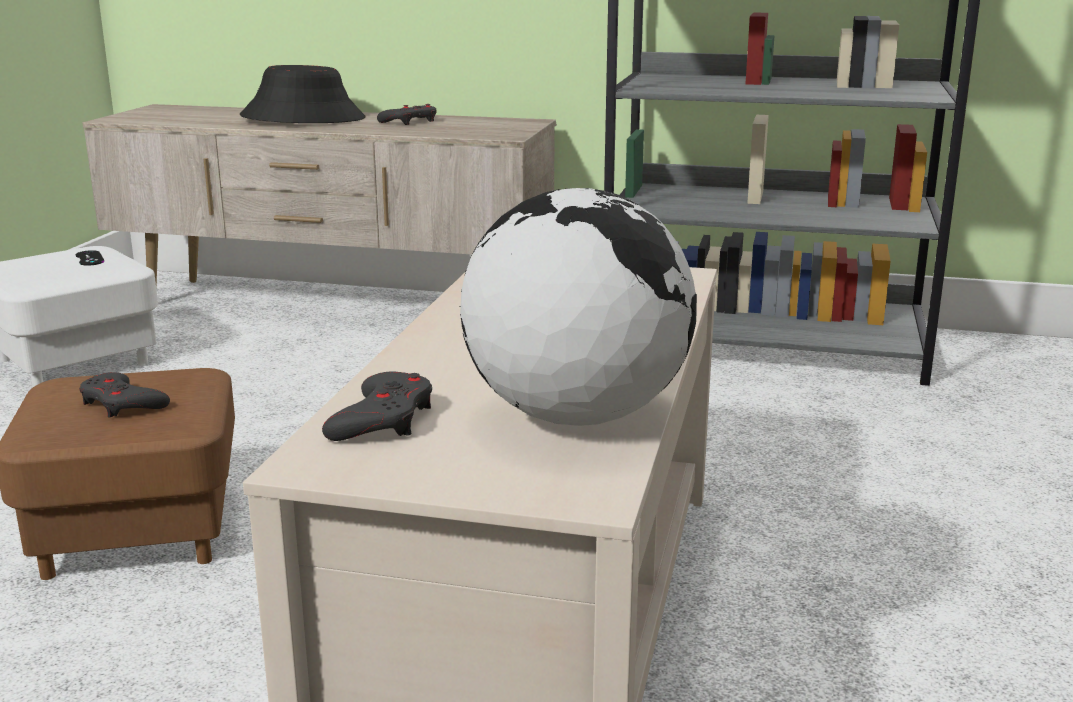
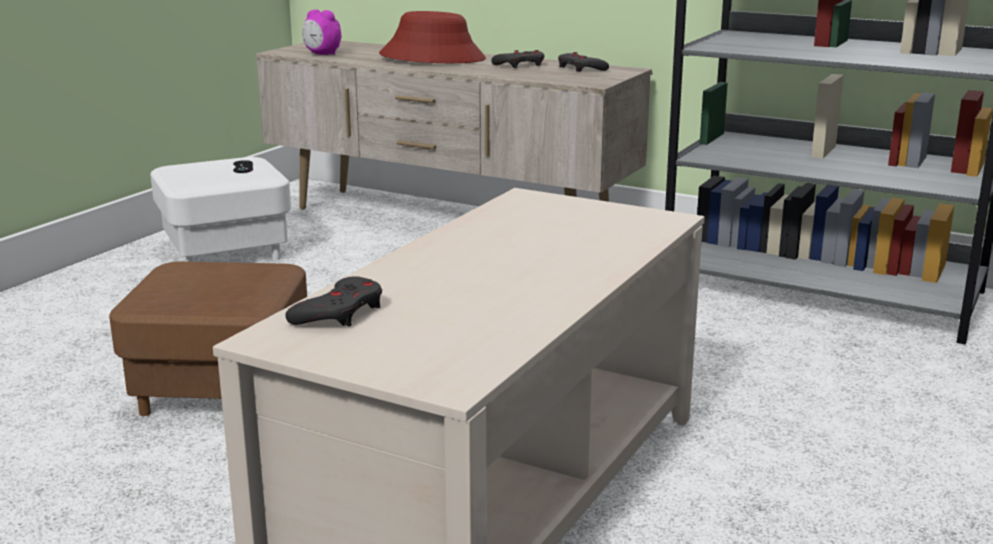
camera: 15 degrees right, 0 degrees up
grey game controller [79,372,170,418] -> grey game controller moved to [558,52,609,72]
black hat [240,65,365,123] -> red hat [379,11,486,63]
globe [460,188,697,426] -> none
none -> alarm clock [302,9,341,55]

